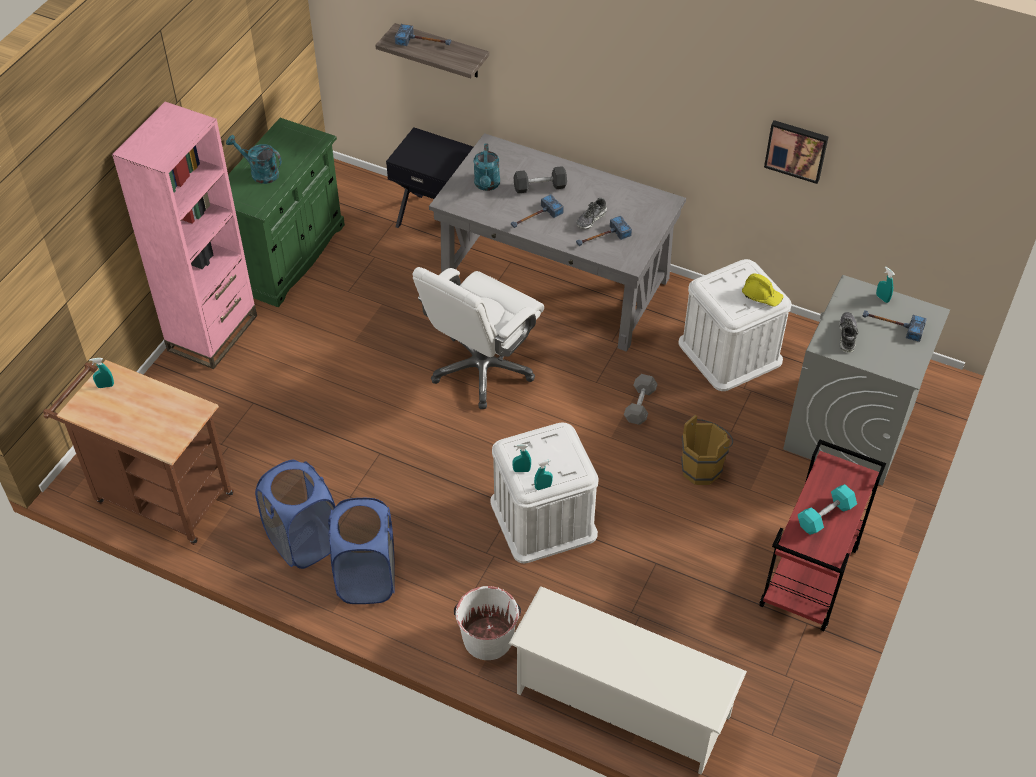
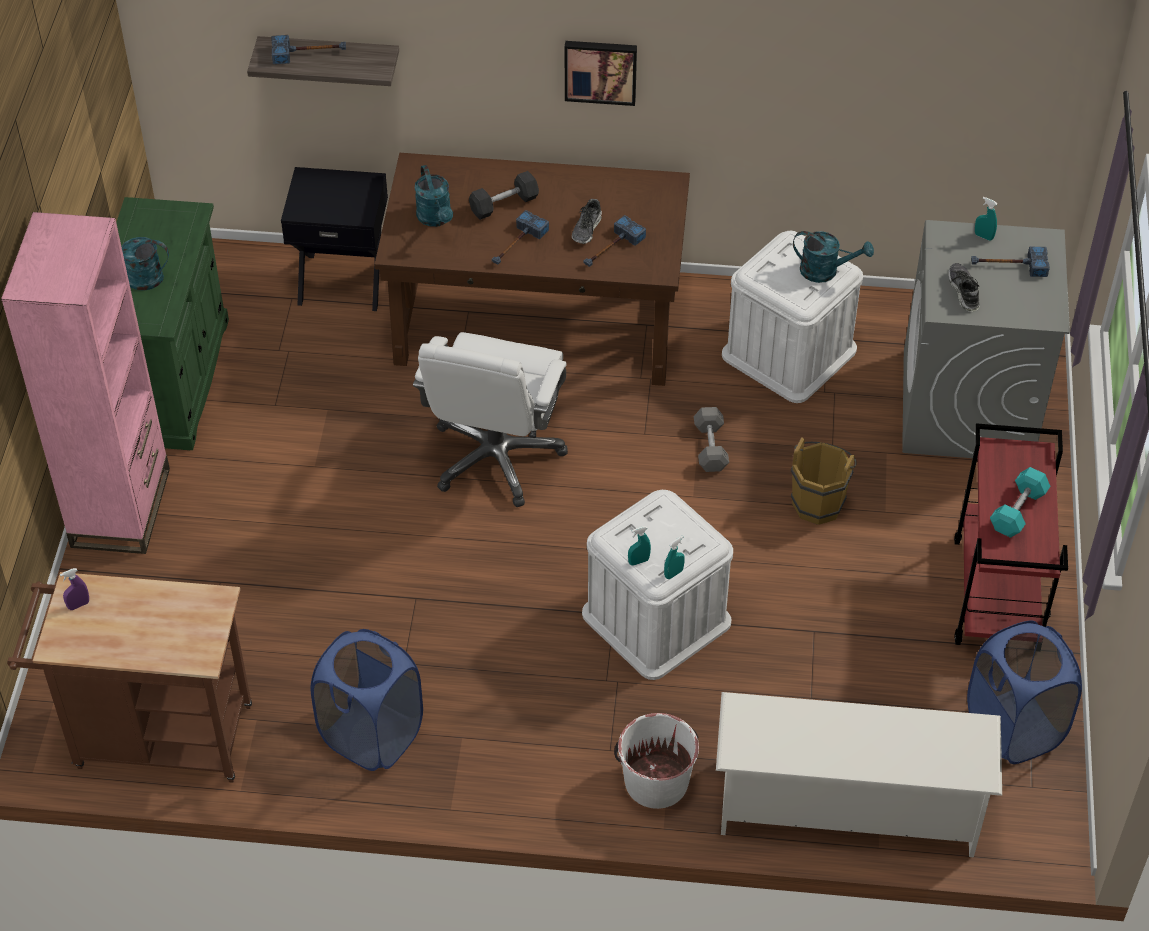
camera: 20 degrees left, 0 degrees up
turquoise spray bottle [89,358,114,388] -> purple spray bottle [60,568,89,610]
blue laundry basket [328,498,394,604] -> blue laundry basket moved to [967,620,1082,764]
grey desk [429,133,686,352] -> brown desk [374,153,690,386]
yellow hard hat [742,273,783,307] -> turquoise watering can [793,231,874,283]
picture [764,120,828,184] -> picture moved to [565,41,637,106]

